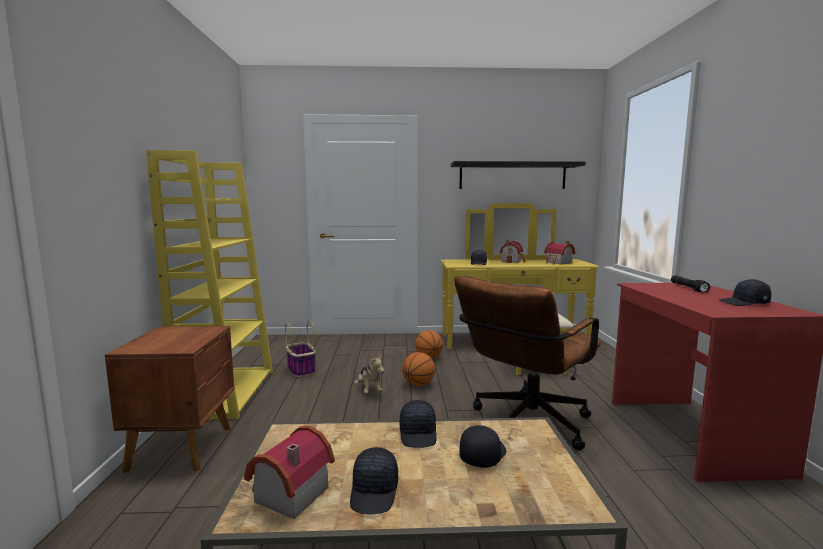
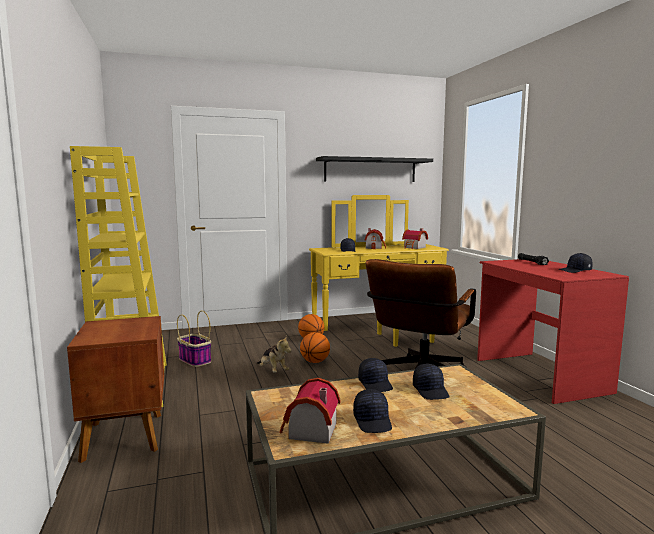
camera: 15 degrees left, 0 degrees up
black cap [459,425,506,468] -> black cap turned 150 degrees clockwise [413,364,450,400]

